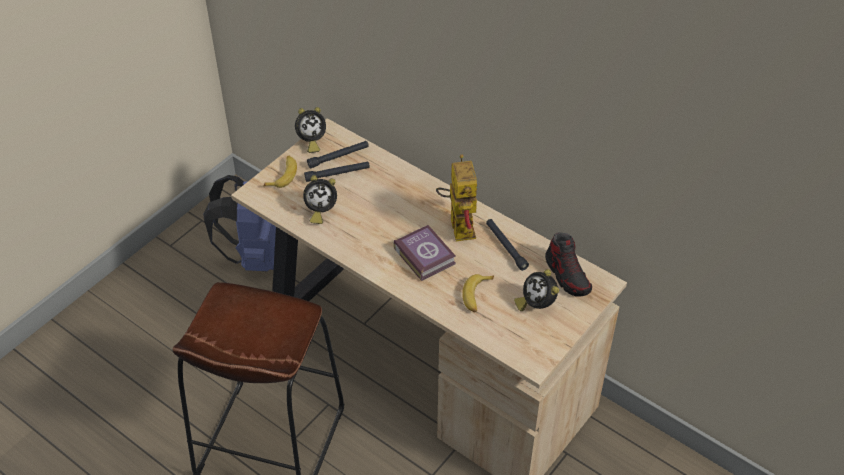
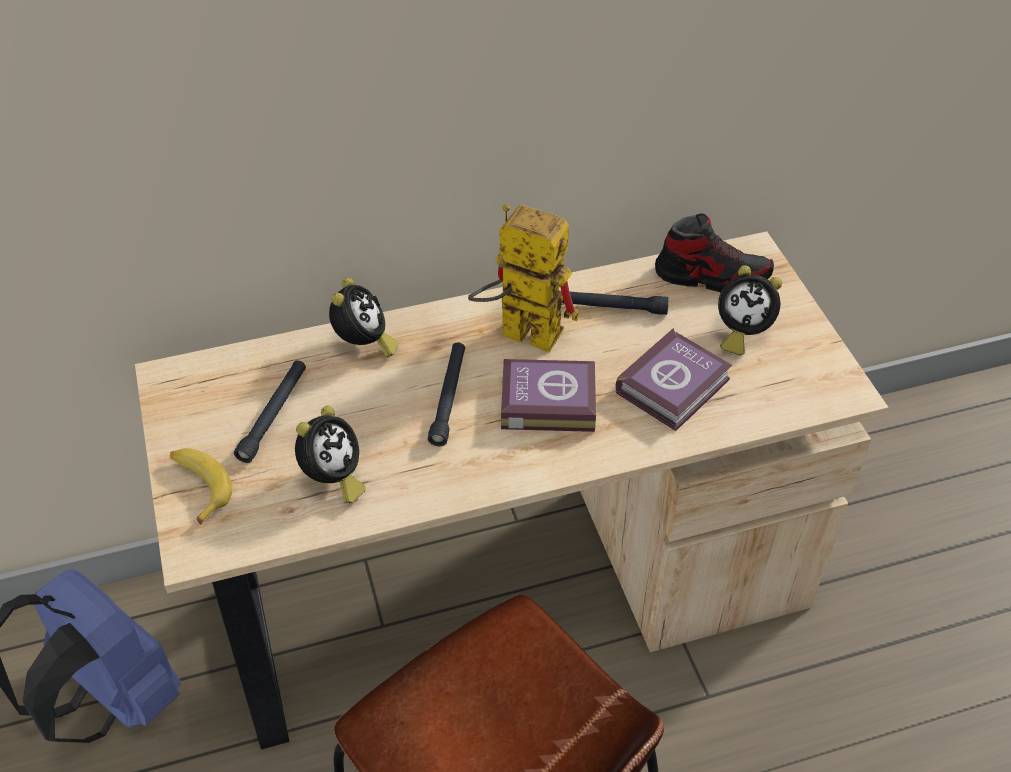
camera: 55 degrees left, 0 degrees up
alarm clock [295,107,326,153] -> alarm clock moved to [329,277,398,357]
black flashlight [307,141,369,168] -> black flashlight moved to [428,343,465,446]
banana [462,274,494,313] -> book [616,328,732,431]

